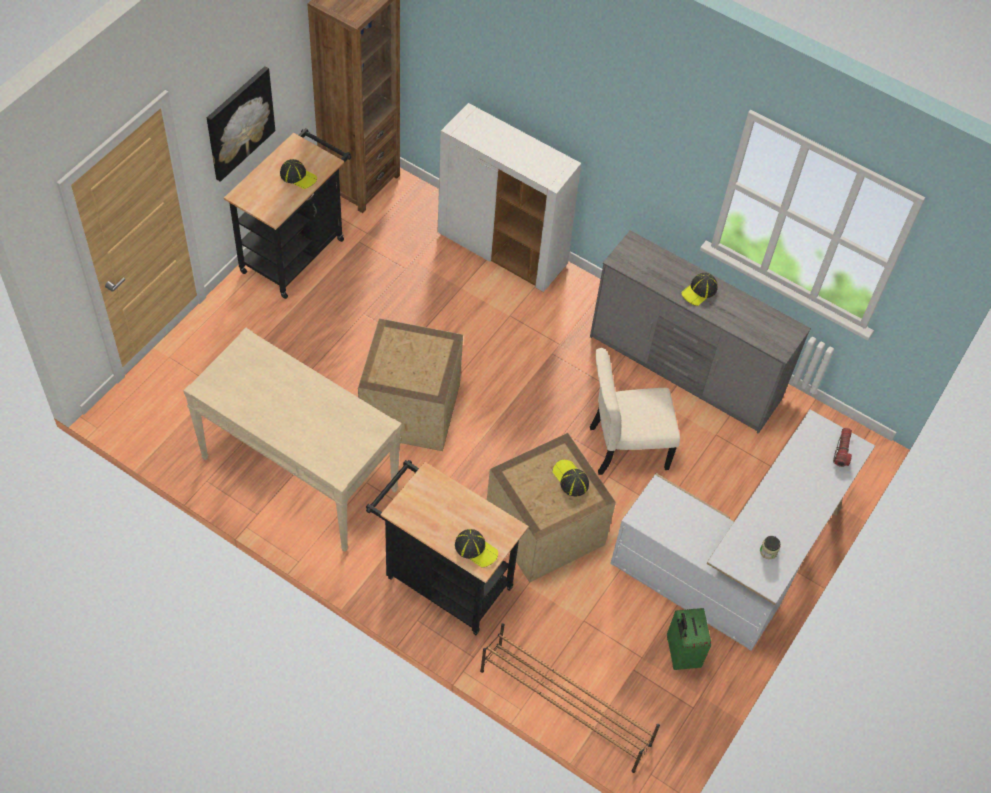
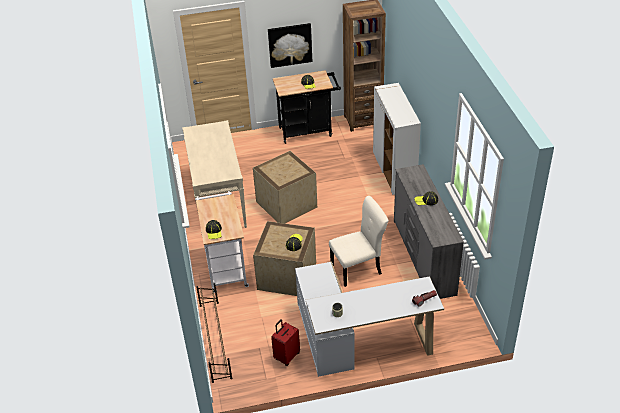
camera: 50 degrees right, 15 degrees down
black cart [366,460,529,635] -> white cart [195,191,249,293]
beige chair [590,348,680,475] -> beige chair turned 120 degrees clockwise [329,196,389,287]
green suitcase [667,608,711,670] -> red suitcase [271,319,300,366]

